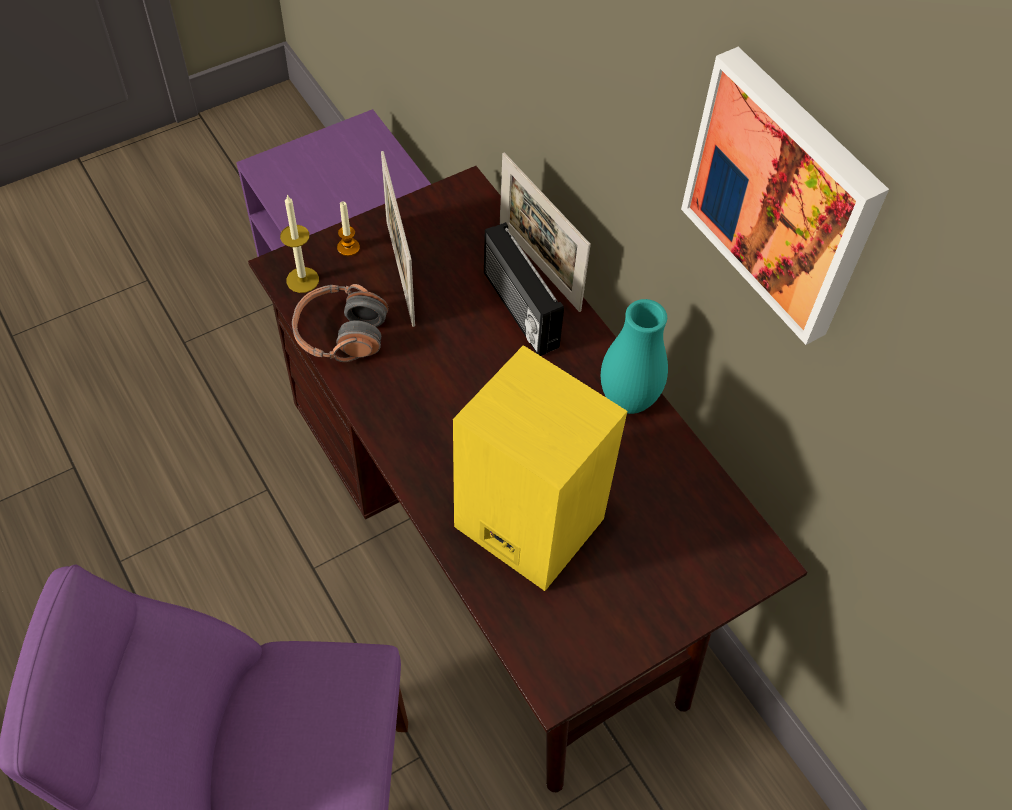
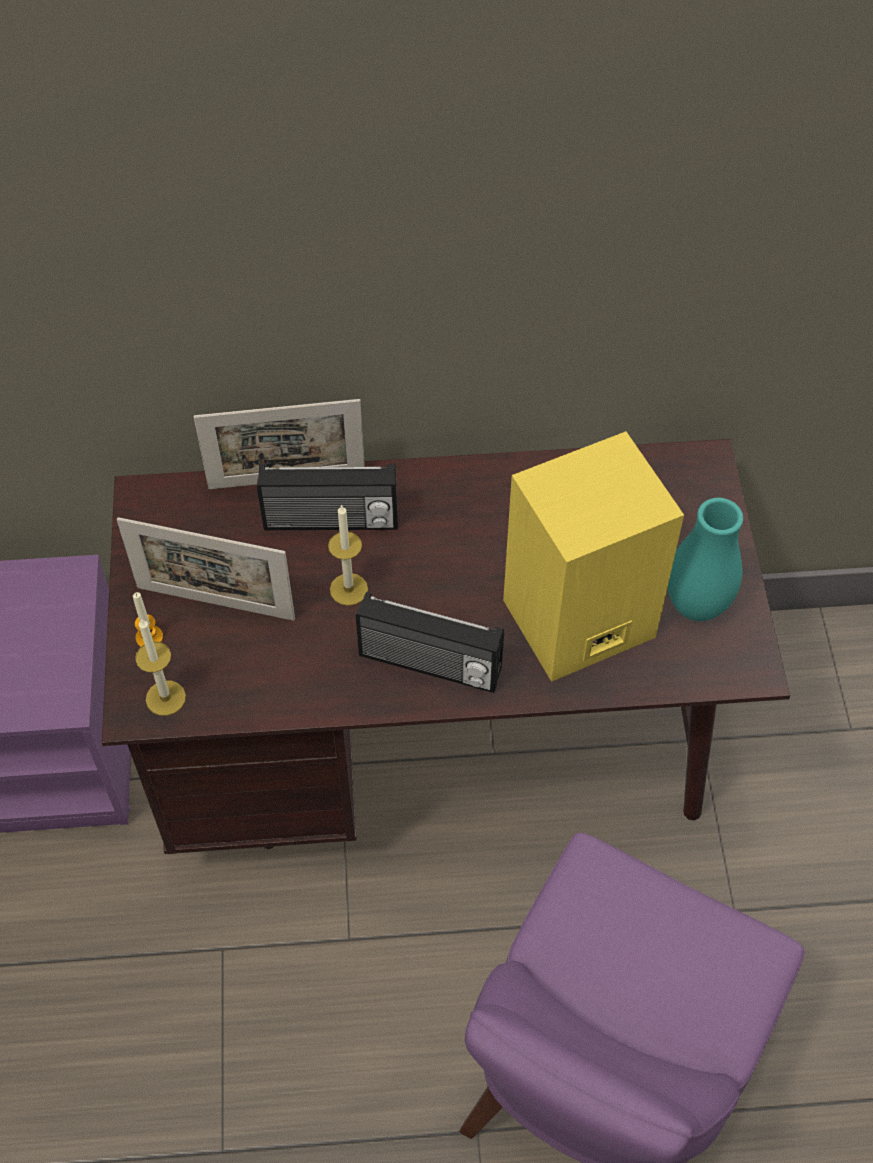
camera: 60 degrees left, 0 degrees up
headphones [292,284,388,362] -> none
turquoise vase [601,299,668,414] -> turquoise vase moved to [667,498,743,621]
picture [681,47,889,345] -> none
none -> candle [328,504,368,606]
none -> radio [356,592,504,693]

